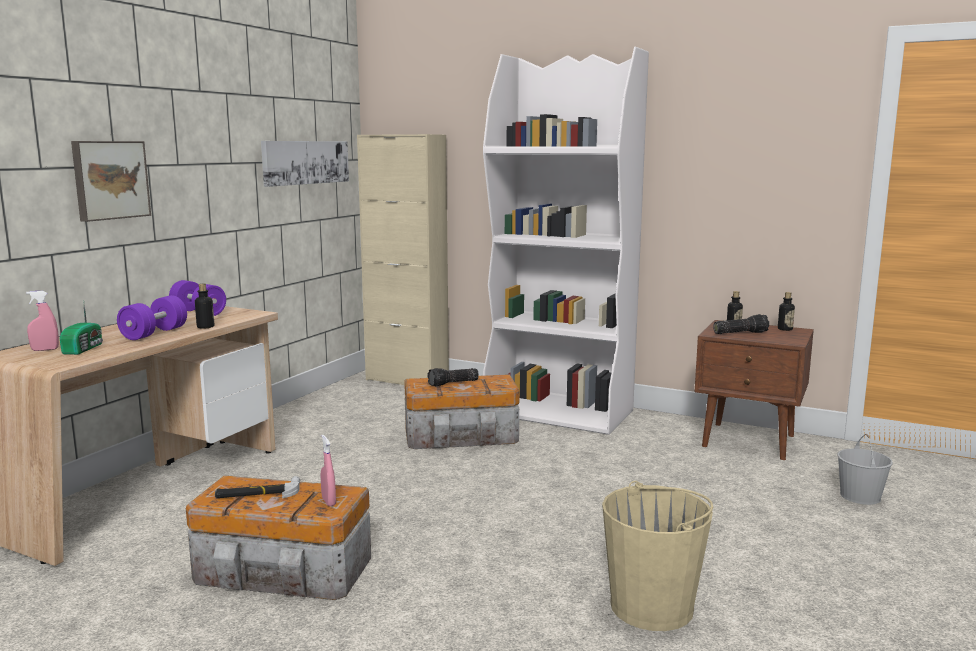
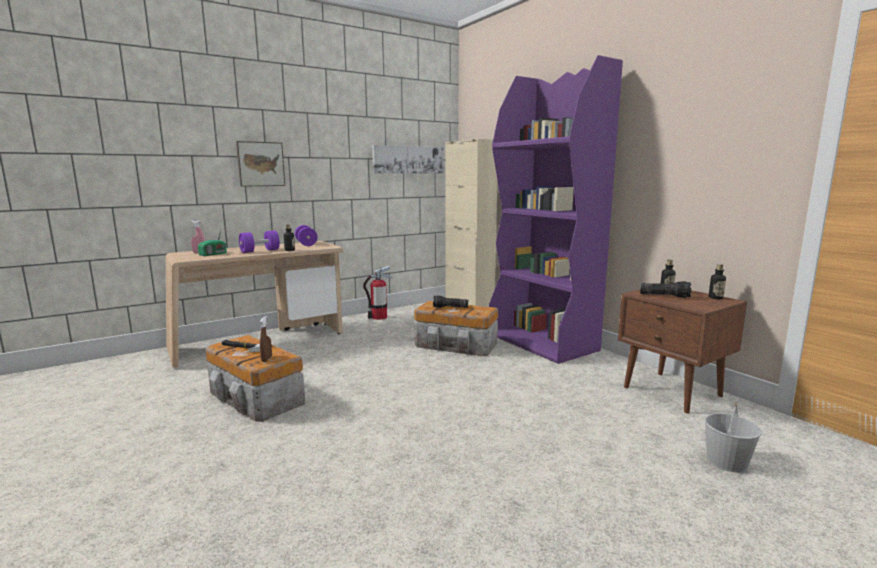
camera: 30 degrees right, 0 degrees up
pink spray bottle [321,435,336,506] -> brown spray bottle [260,316,272,362]
white bookcase [483,47,649,435] -> purple bookcase [489,55,623,364]
beige bucket [602,481,713,631] -> none
none -> fire extinguisher [363,266,392,320]

